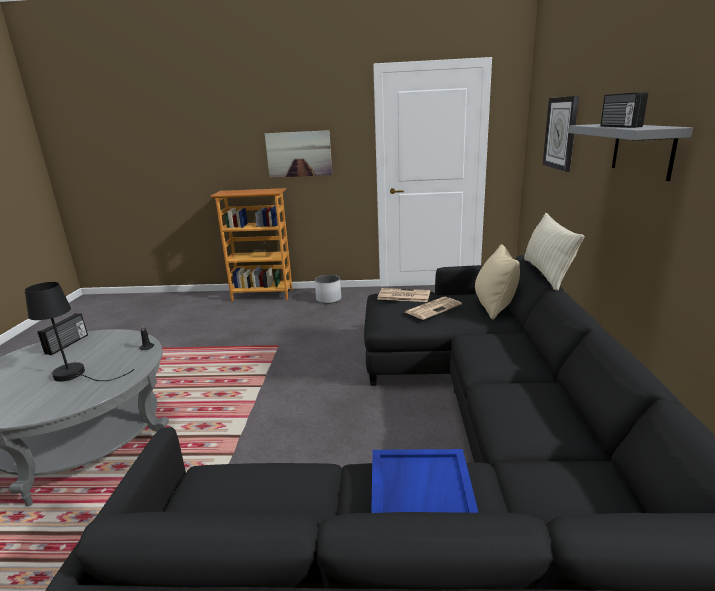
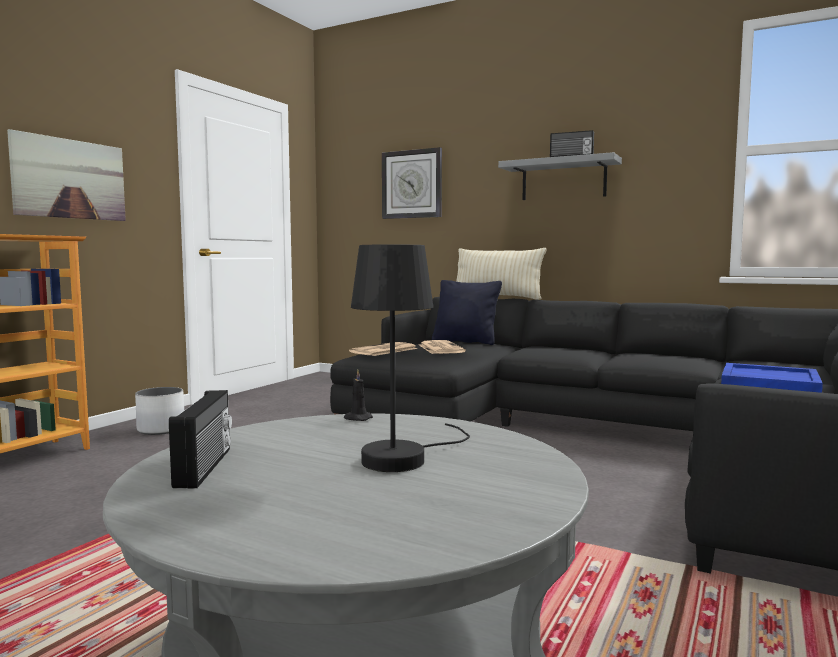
camera: 65 degrees left, 15 degrees down
radio [38,313,88,355] -> radio turned 45 degrees clockwise [169,390,232,488]
beige pillow [475,244,520,320] -> black pillow [432,280,502,345]

